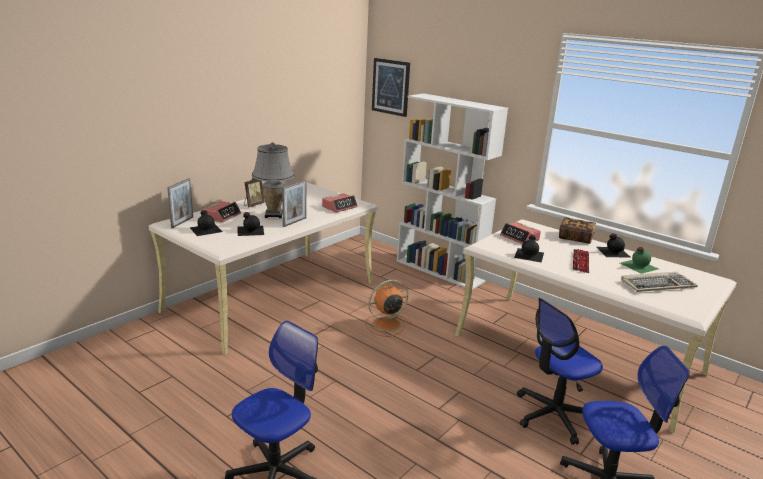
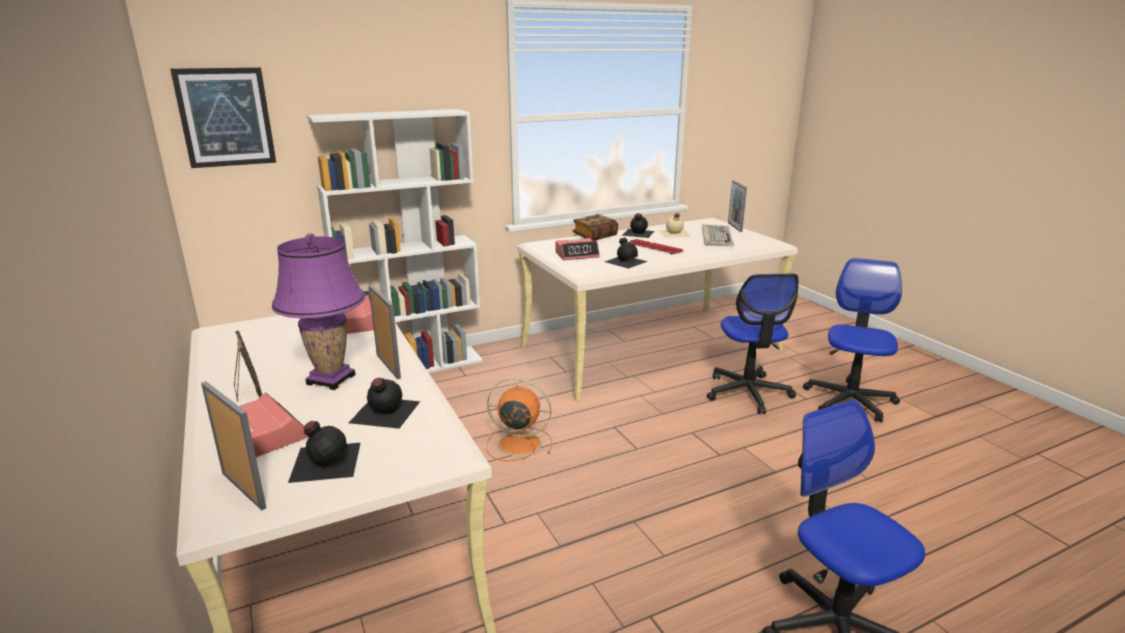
camera: 65 degrees left, 0 degrees up
grey table lamp [252,142,294,218] -> purple table lamp [272,233,365,390]
orange fan [365,280,411,337] -> orange fan turned 105 degrees clockwise [486,378,552,461]
green bottle [620,247,658,274] -> beige bottle [658,213,691,237]
none -> picture frame [728,180,747,232]

